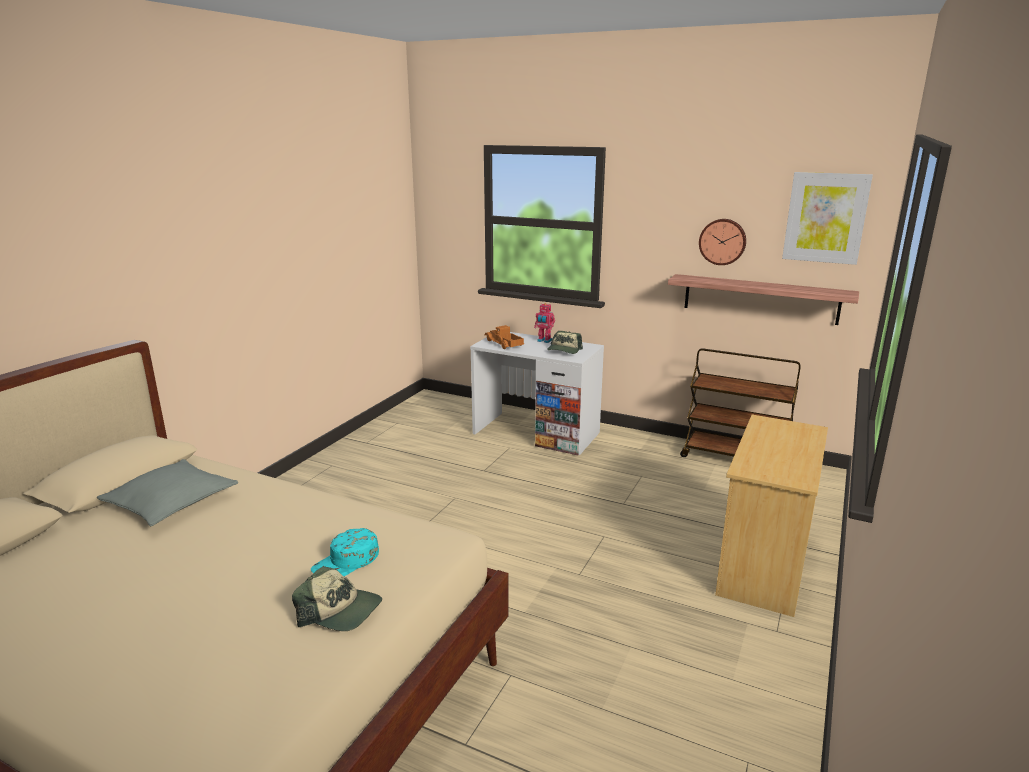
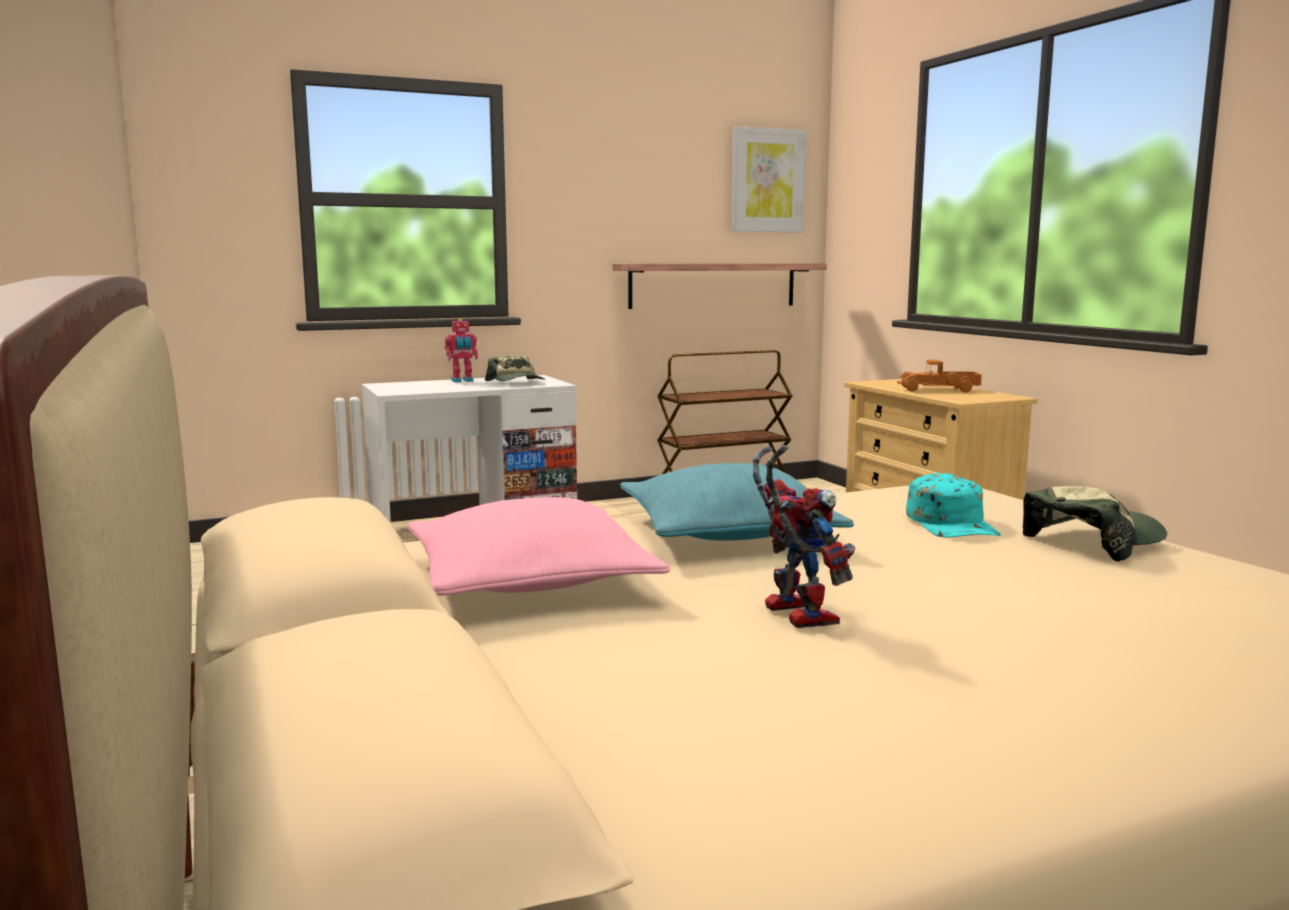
camera: 50 degrees left, 10 degrees down
grey pillow [97,459,238,526] -> pink pillow [407,497,670,595]
toy truck [485,325,524,349] -> toy truck moved to [897,360,982,392]
wall clock [699,219,746,265] -> none
none -> turquoise pillow [620,463,854,541]
none -> toy robot [752,445,855,628]

